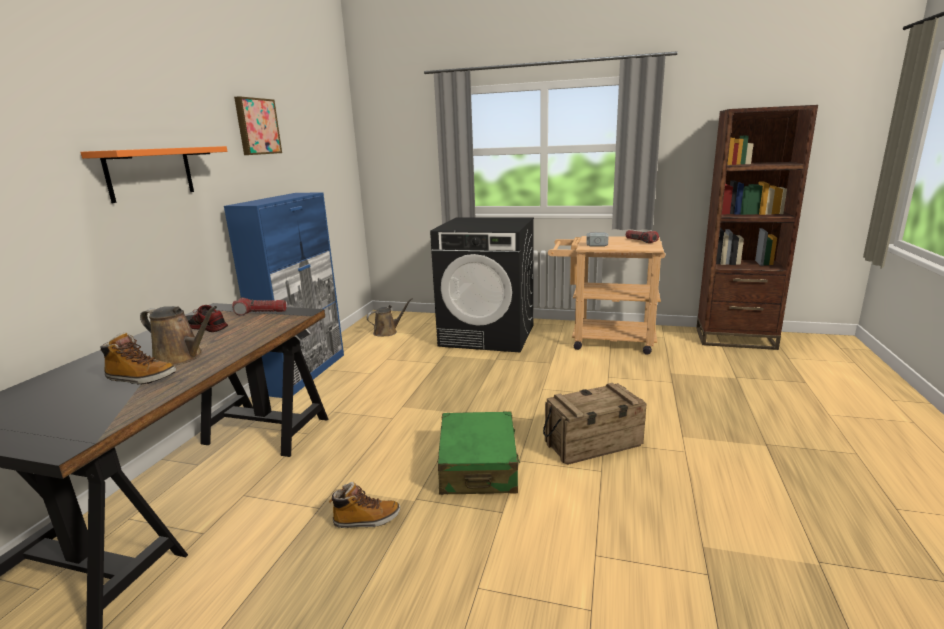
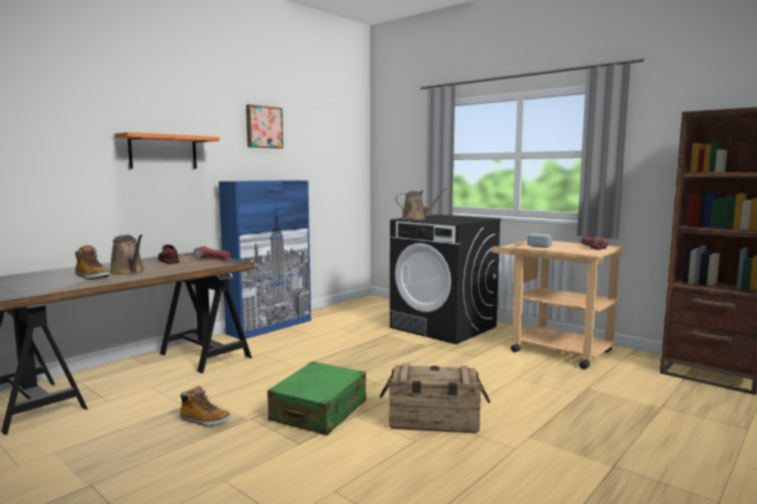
camera: 25 degrees right, 10 degrees down
brown watering can [367,298,413,337] -> brown watering can moved to [396,188,448,220]

